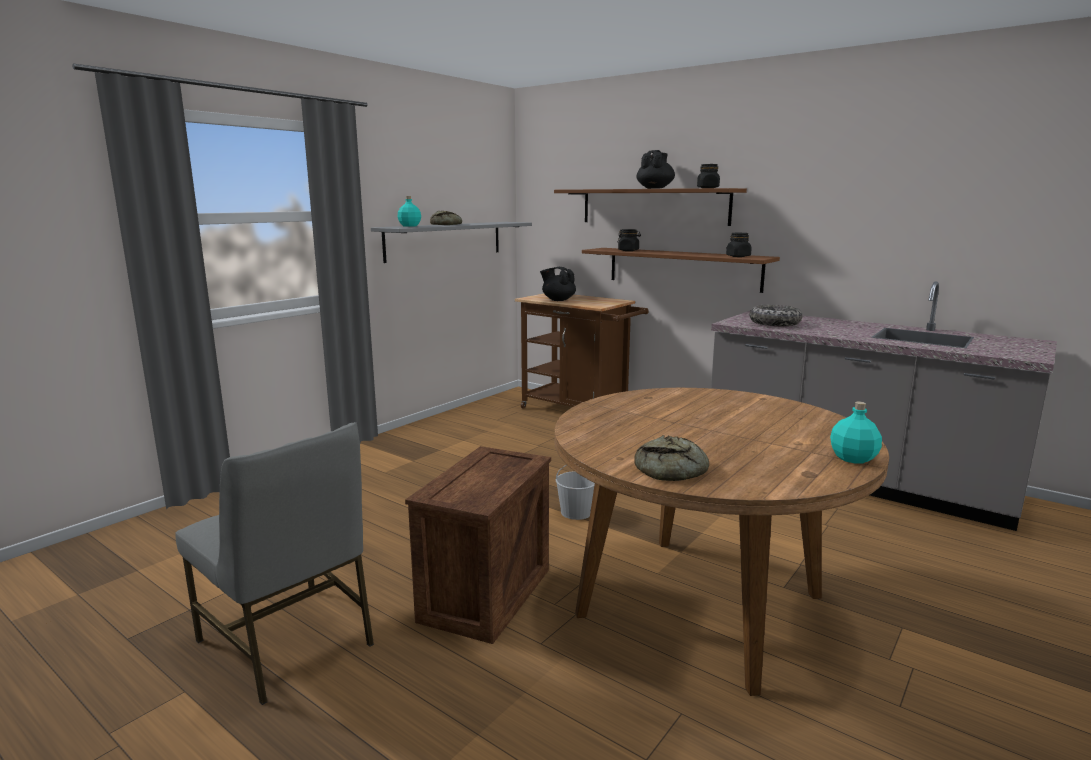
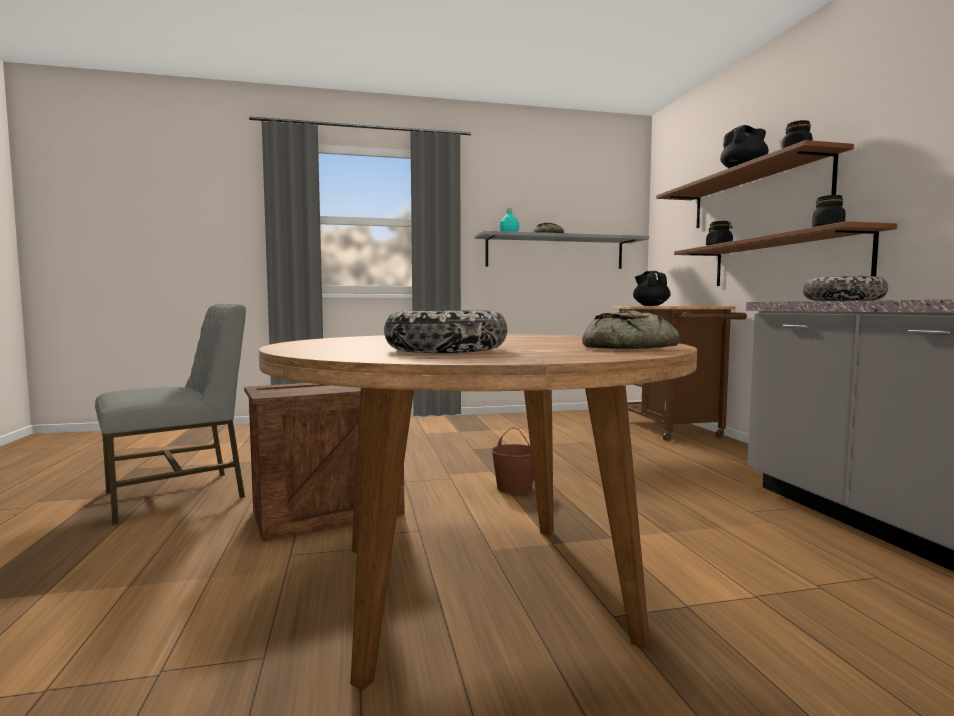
camera: 40 degrees right, 10 degrees down
grey chair [175,422,374,705] -> grey chair turned 120 degrees counterclockwise [95,304,246,525]
white bucket [556,465,595,520] -> brown bucket [491,427,534,494]
bread [634,435,709,481] -> bread moved to [582,310,679,349]
turquoise bottle [830,401,882,464] -> none
none -> bowl [384,310,507,353]

